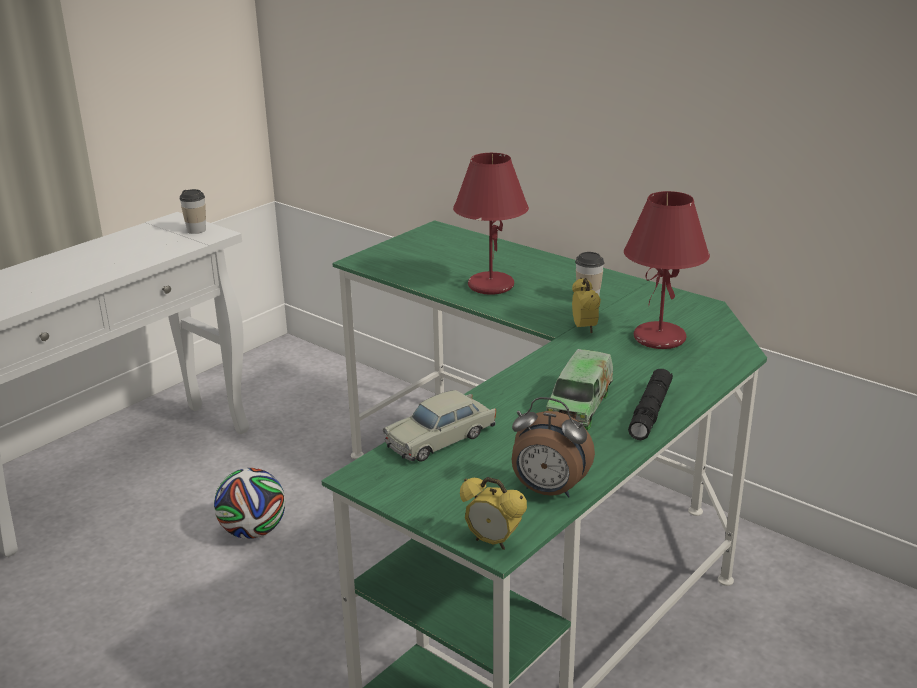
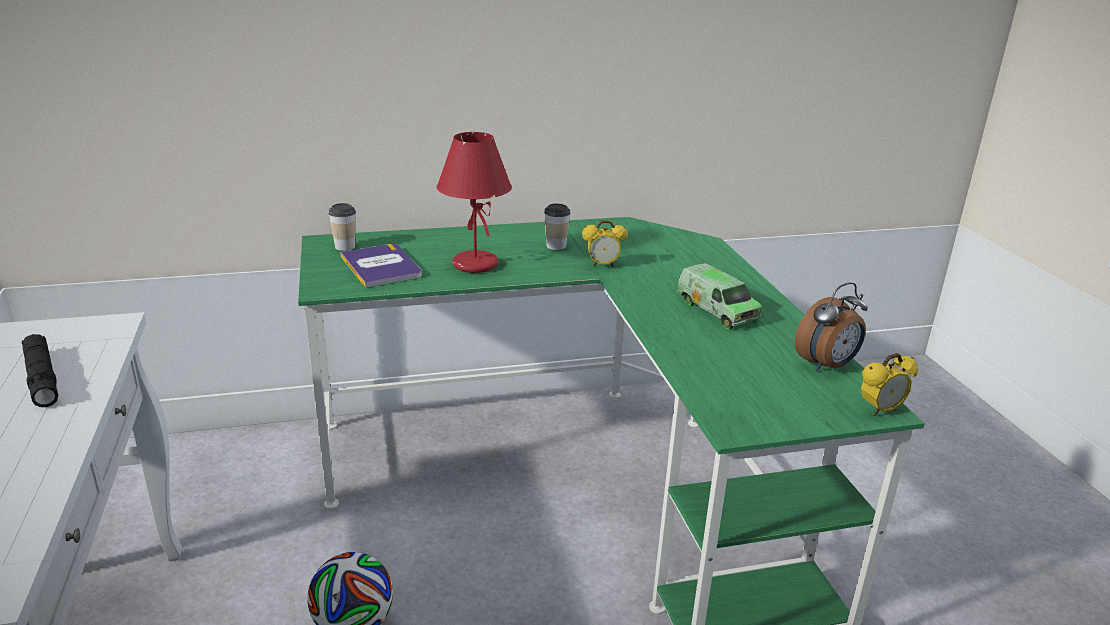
camera: 55 degrees left, 0 degrees up
cup [179,189,206,234] -> cup moved to [328,203,356,251]
beige toy car [383,390,496,462] -> none
alarm clock [572,278,601,334] -> alarm clock turned 150 degrees clockwise [582,220,628,267]
red table lamp [624,191,710,349] -> none
black flashlight [628,369,673,440] -> black flashlight moved to [22,334,58,407]
none -> book [340,244,422,288]

